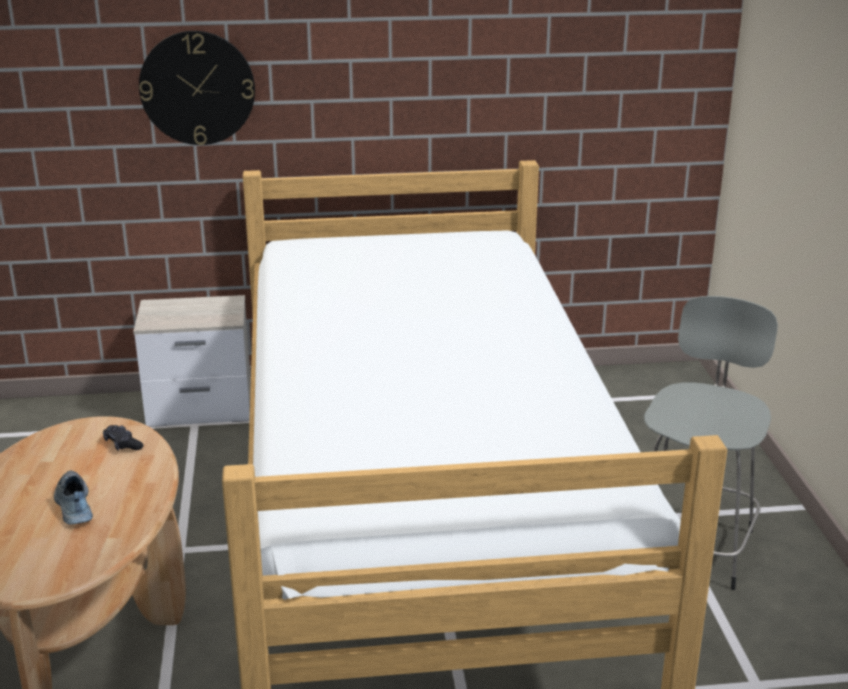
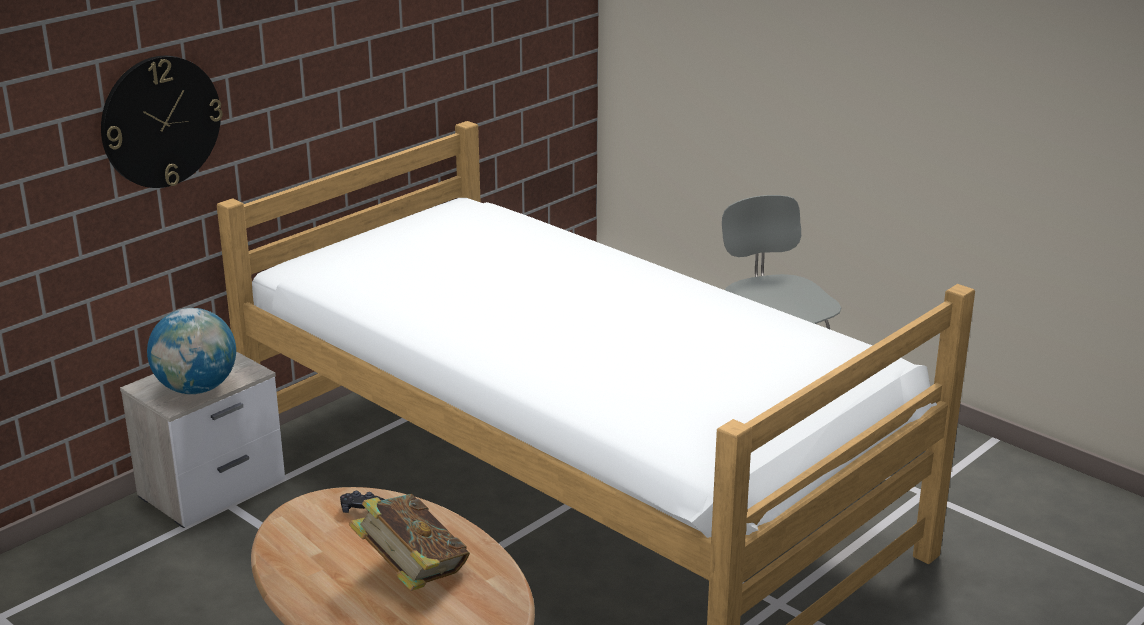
camera: 40 degrees left, 0 degrees up
shoe [54,470,93,525] -> book [349,494,470,591]
none -> globe [147,308,236,394]

